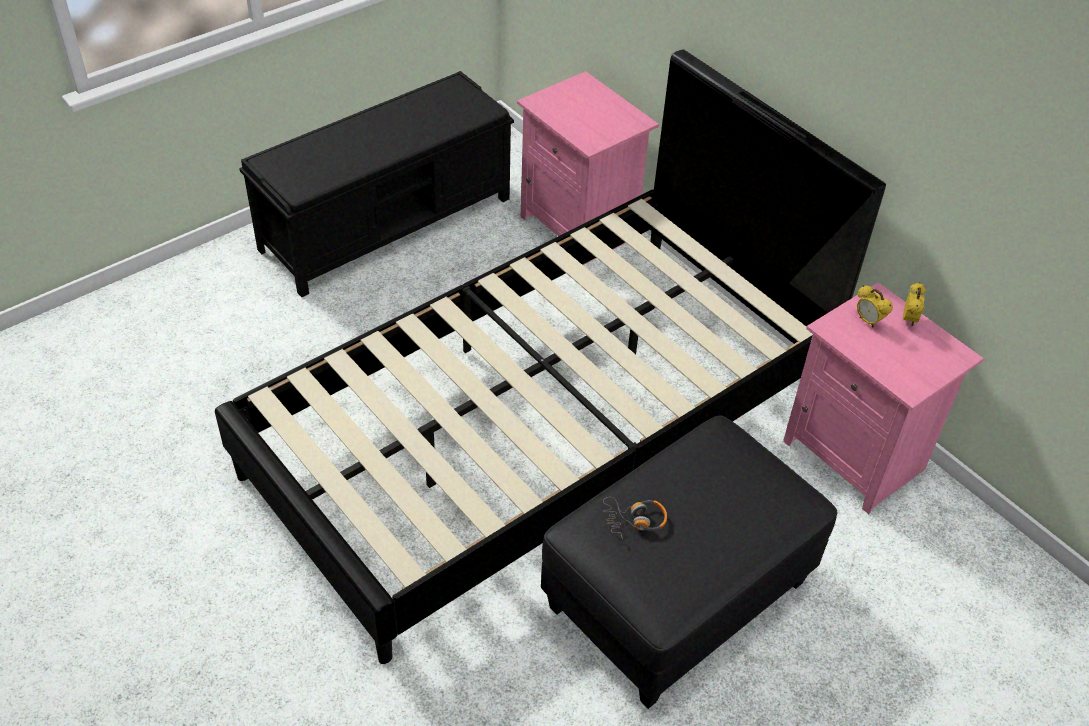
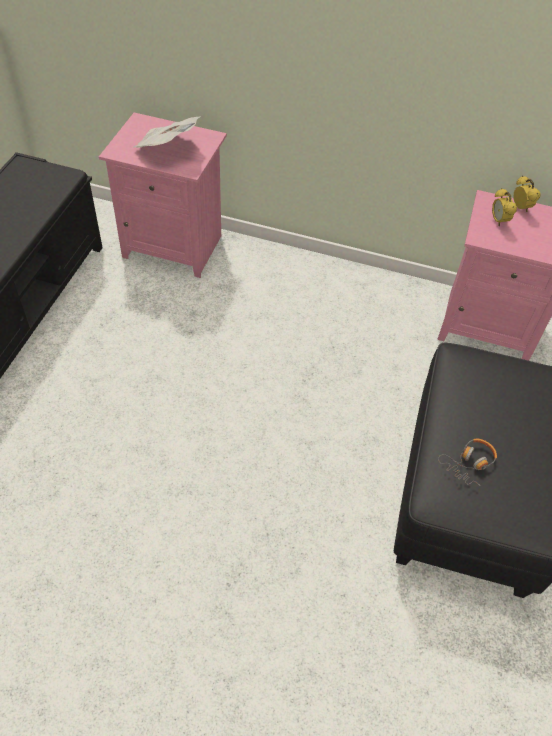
camera: 35 degrees left, 5 degrees up
black bed [215,50,886,664] -> none
alarm clock [857,285,893,328] -> alarm clock turned 60 degrees clockwise [492,188,517,226]
none -> newspaper [133,116,201,148]

